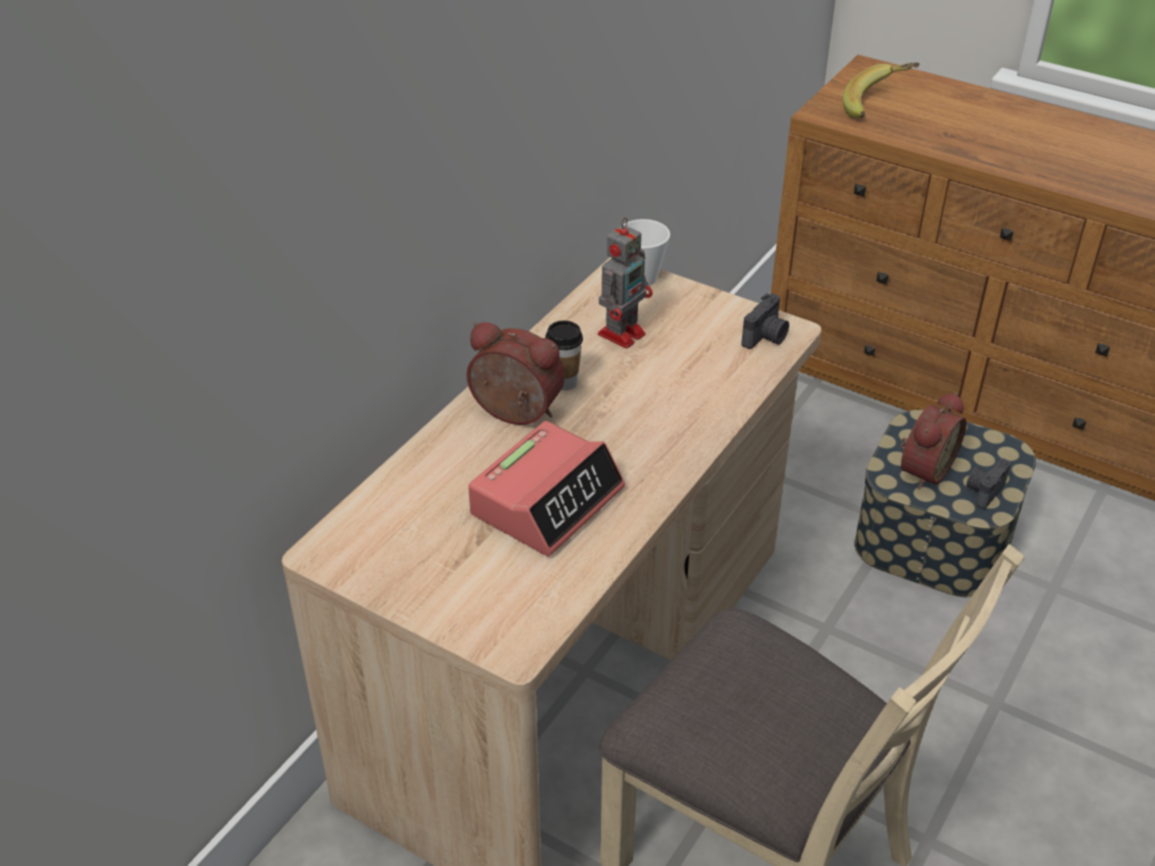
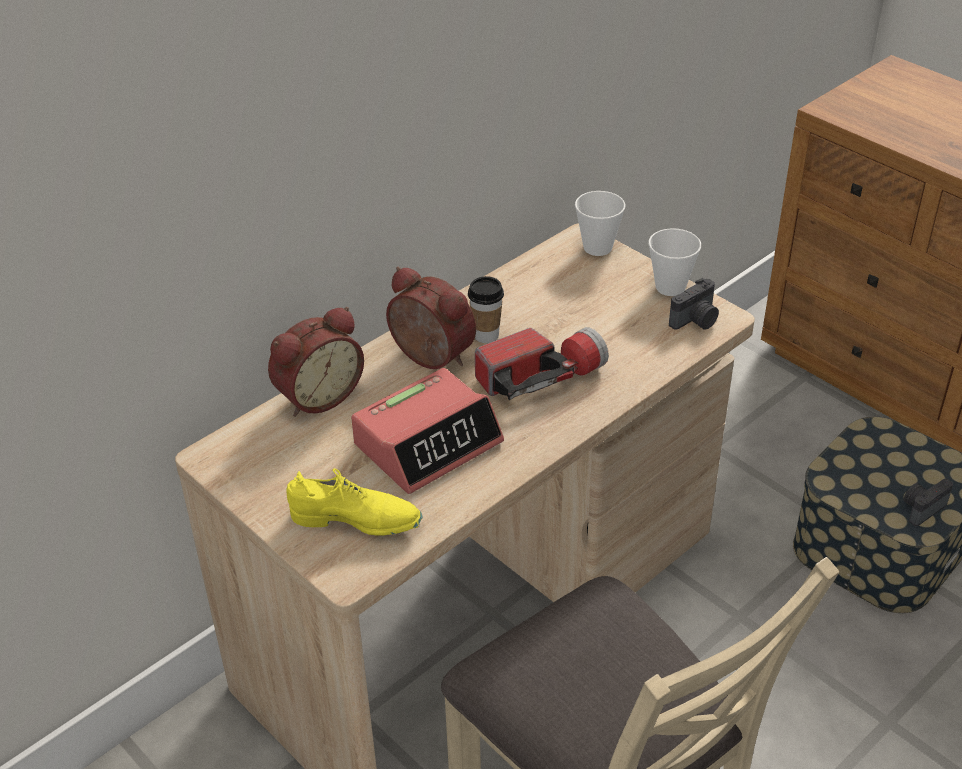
camera: 15 degrees right, 0 degrees up
toy robot [598,218,653,349] -> none
banana [843,62,920,118] -> none
alarm clock [901,392,967,489] -> alarm clock moved to [268,307,364,417]
none -> yellow shoe [286,468,423,535]
none -> flashlight [475,327,609,400]
none -> cup [648,228,701,296]

